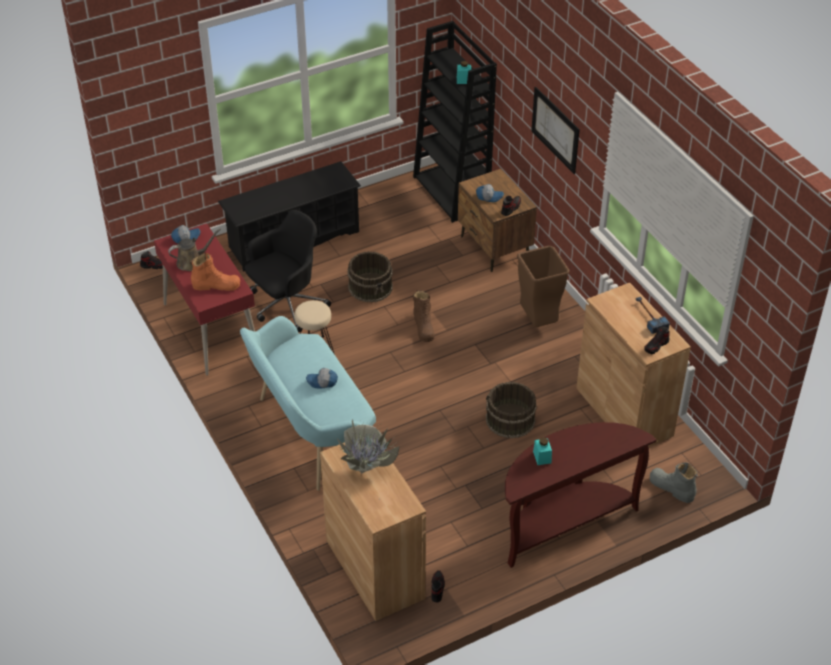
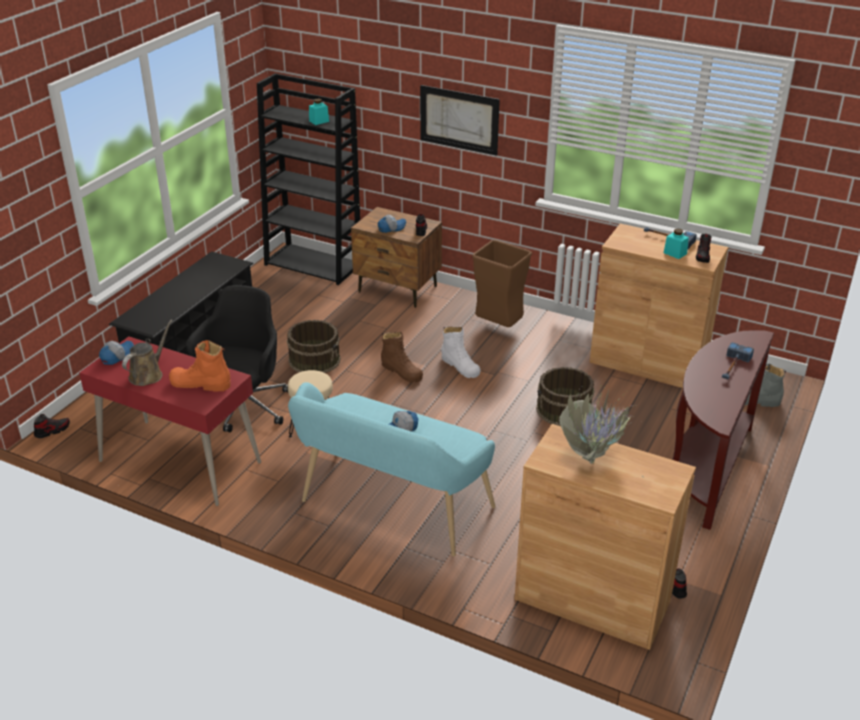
camera: 35 degrees left, 10 degrees down
orange boot [190,253,240,291] -> orange boot turned 135 degrees counterclockwise [169,340,231,391]
turquoise jar [533,437,552,465] -> turquoise jar moved to [664,228,689,259]
none -> white boot [441,326,481,378]
none -> hammer [722,342,754,379]

